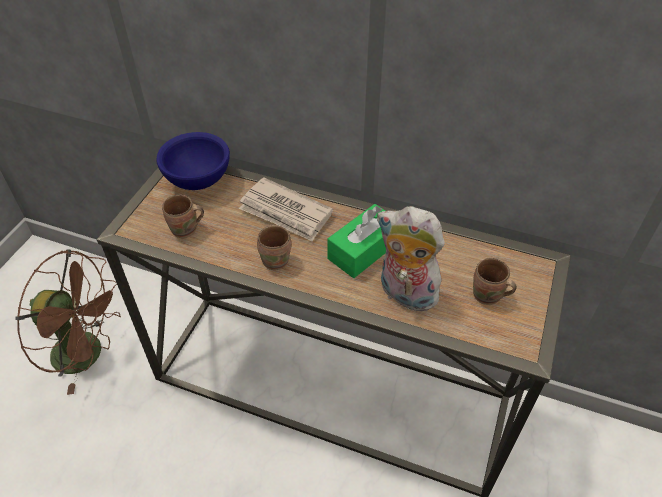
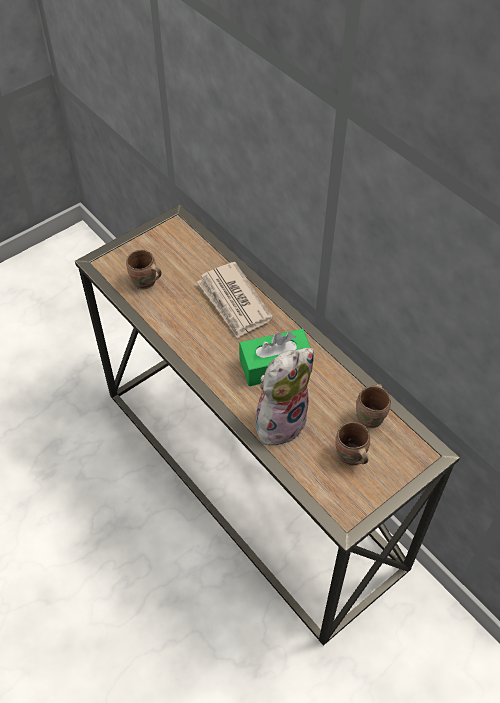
camera: 30 degrees right, 5 degrees up
brown fan [15,250,121,395] -> none
blue bowl [156,132,230,190] -> none
brown mug [257,224,292,270] -> brown mug moved to [356,384,391,428]
plush toy [377,206,445,313] -> plush toy turned 75 degrees clockwise [256,348,314,445]

